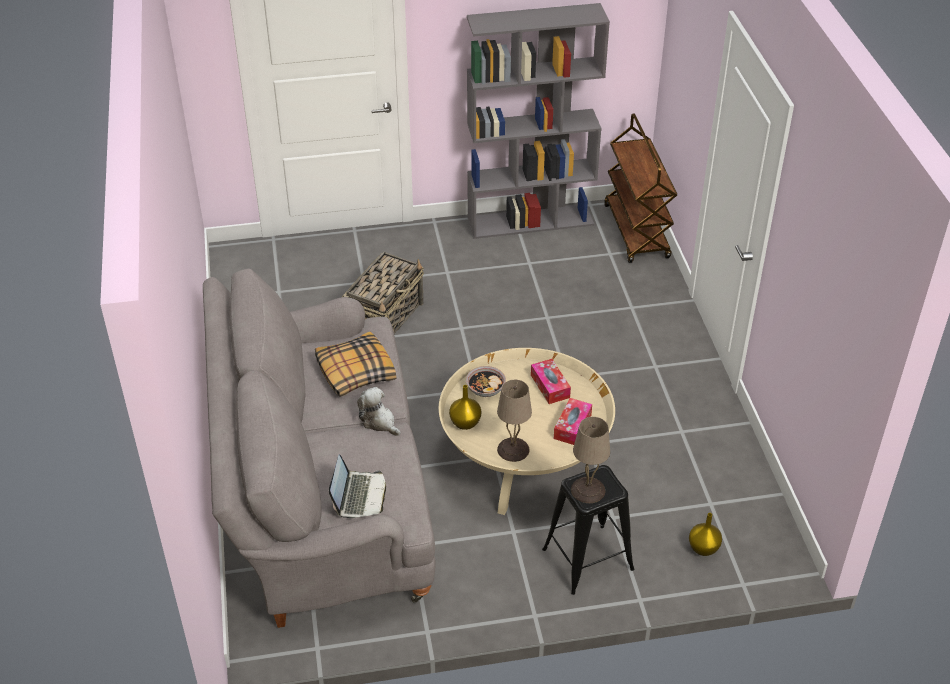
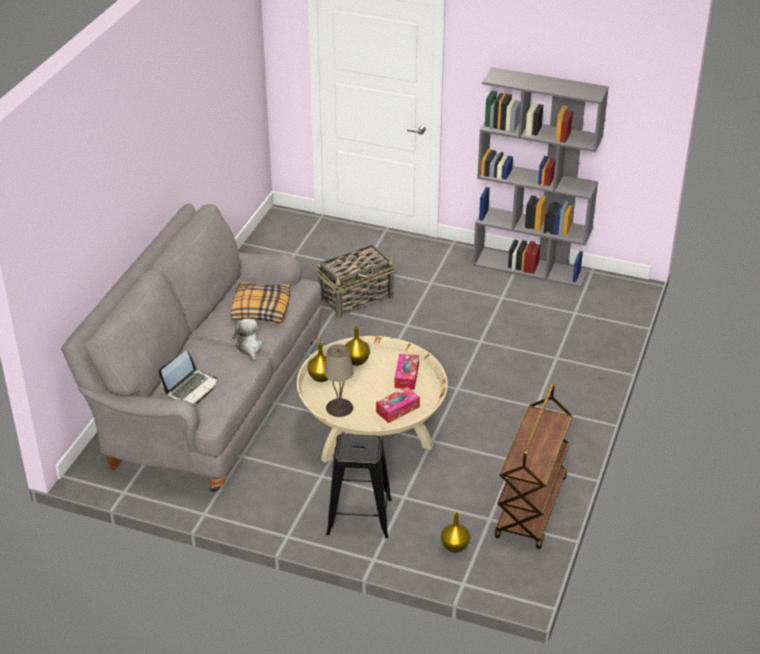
camera: 30 degrees right, 5 degrees down
bowl [466,366,506,397] -> yellow vase [345,326,370,366]
beige table lamp [571,417,610,503] -> none
brown cart [604,113,677,263] -> brown cart moved to [495,384,573,549]

